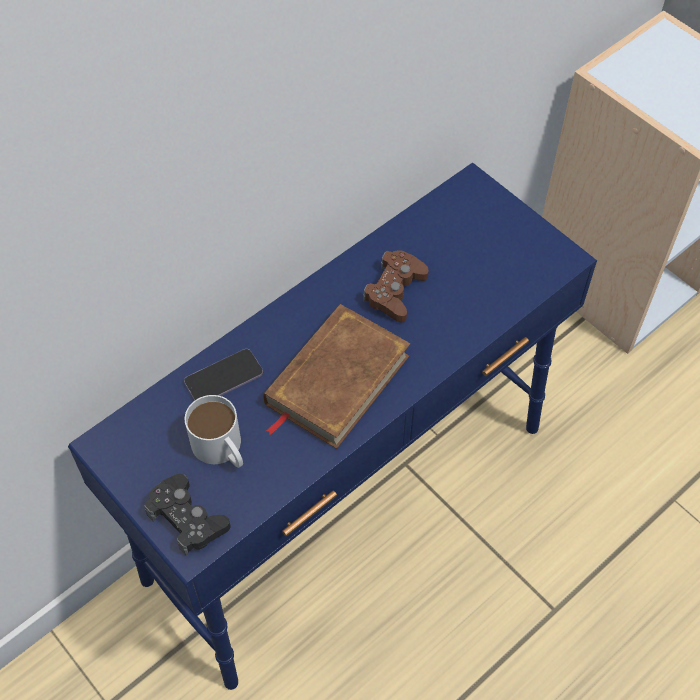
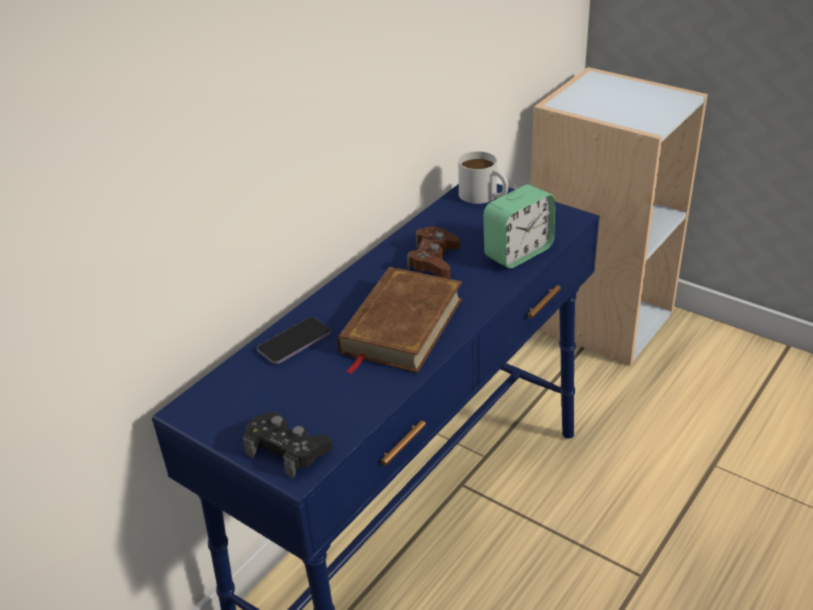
camera: 10 degrees left, 20 degrees down
white mug [185,395,243,468] -> white mug moved to [458,151,508,204]
none -> alarm clock [483,184,555,268]

